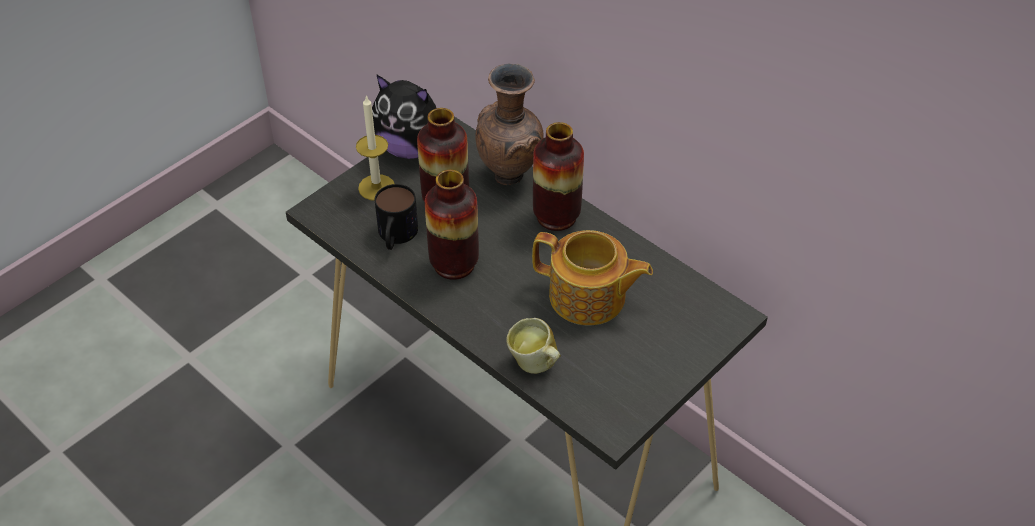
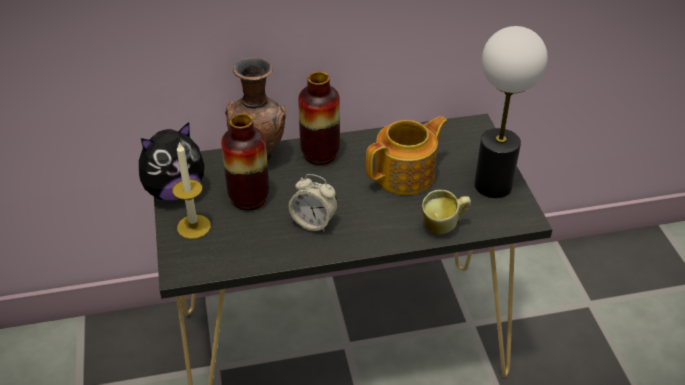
camera: 55 degrees left, 5 degrees down
mug [375,184,418,250] -> none
vase [425,170,479,280] -> alarm clock [289,174,338,232]
none -> table lamp [474,26,548,198]

